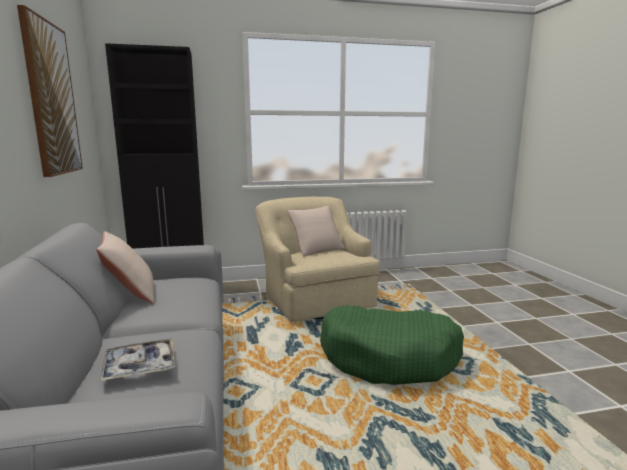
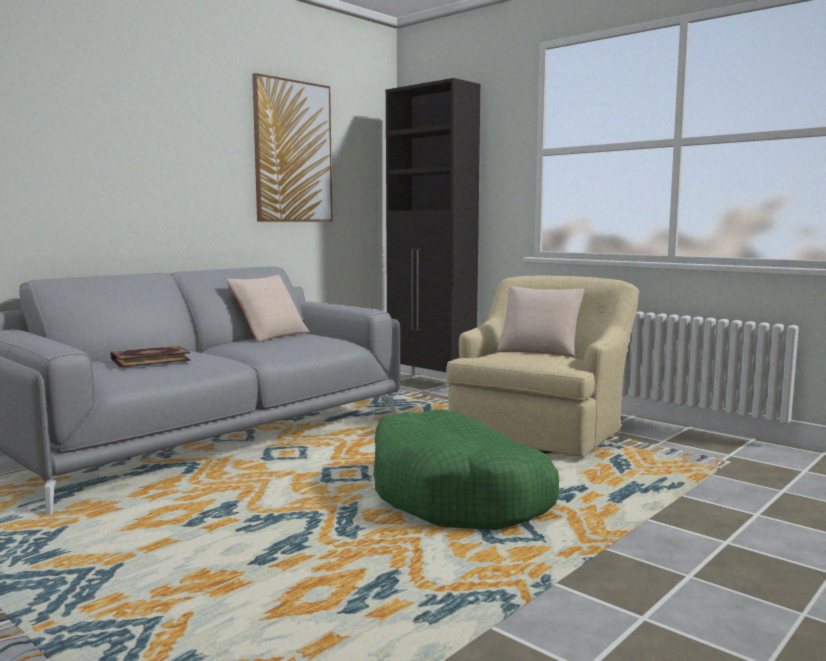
camera: 55 degrees right, 5 degrees down
tray [99,339,175,382] -> book [111,346,191,368]

